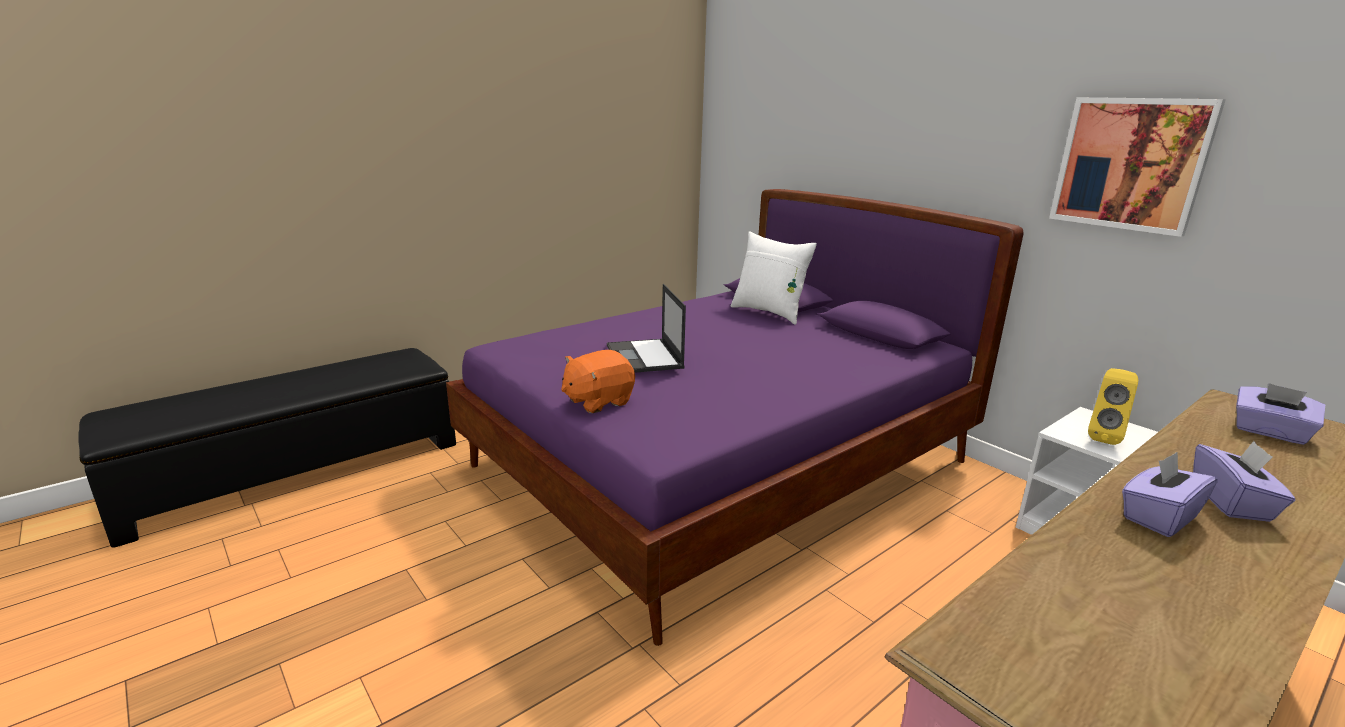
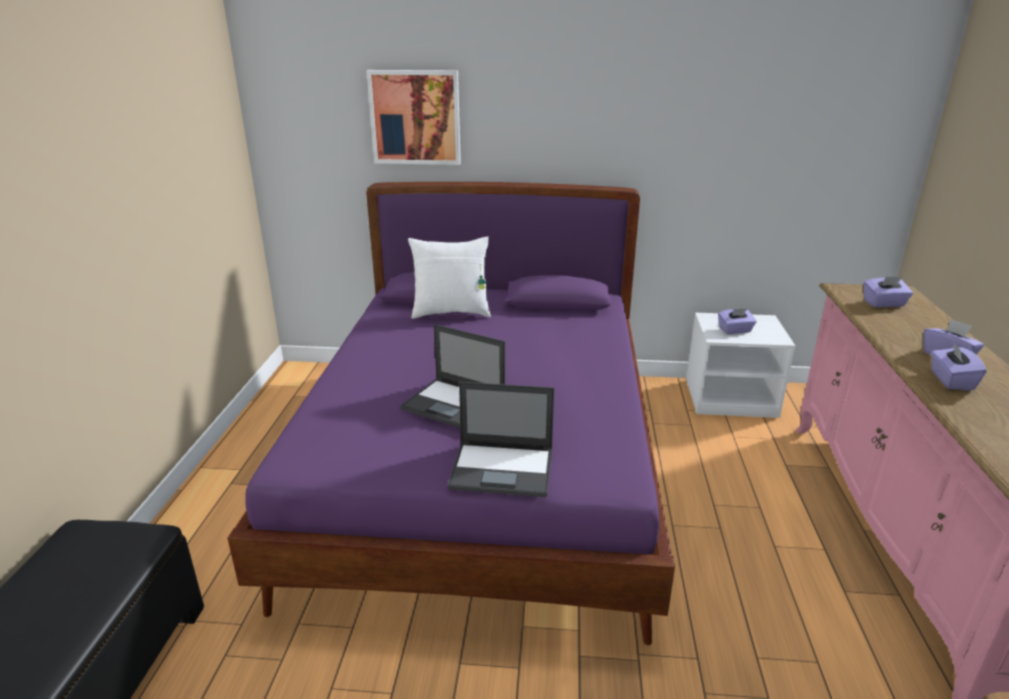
camera: 45 degrees left, 5 degrees up
orange plush toy [561,350,635,413] -> laptop [447,382,554,497]
picture [1049,97,1226,237] -> picture moved to [367,70,461,165]
yellow speaker [1088,368,1138,445] -> purple tissue box [718,308,756,334]

